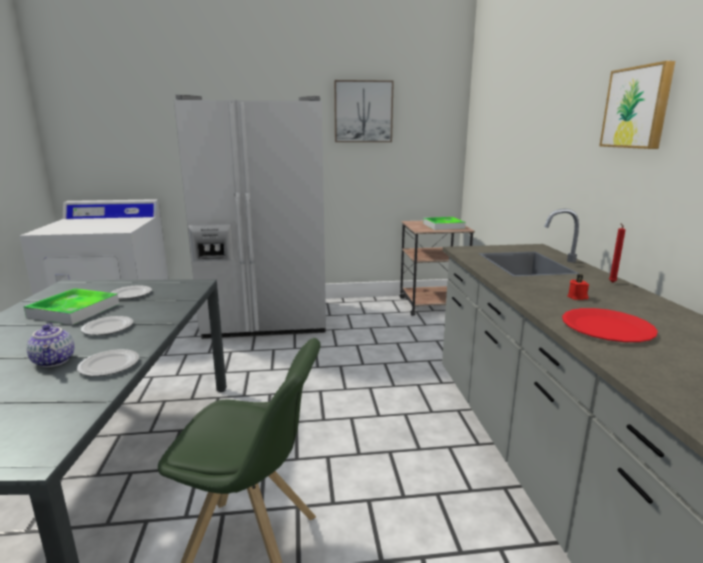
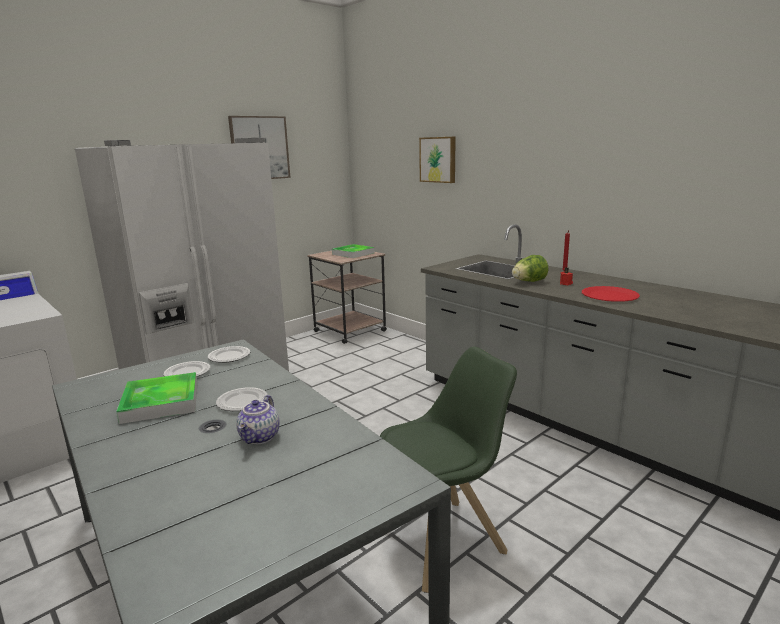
camera: 35 degrees left, 0 degrees up
teapot [26,323,74,367] -> teapot turned 75 degrees clockwise [236,395,280,444]
plate [77,349,139,376] -> plate moved to [208,346,250,363]
picture [600,61,675,149] -> picture moved to [419,137,456,183]
none -> lettuce [512,255,548,282]

